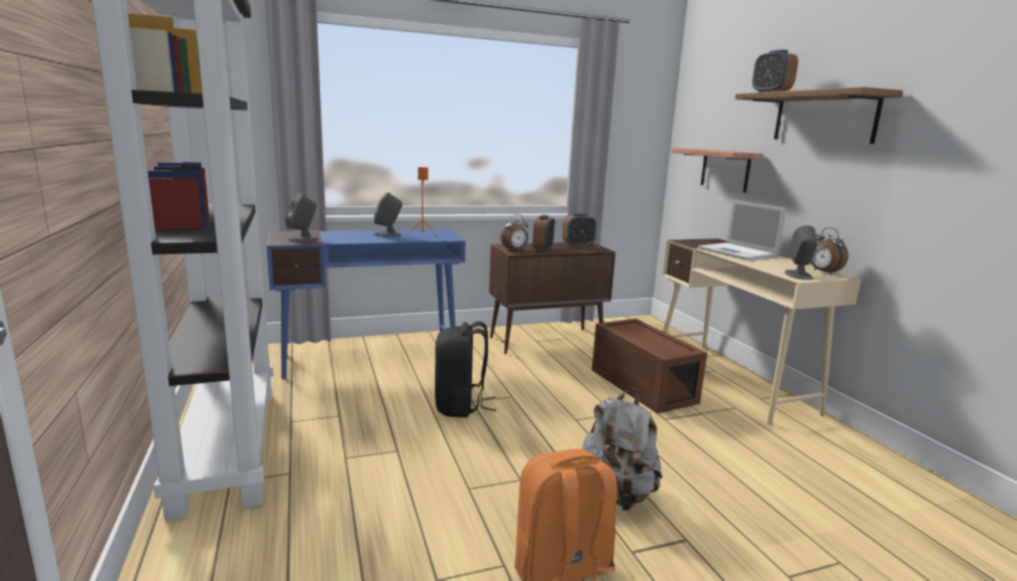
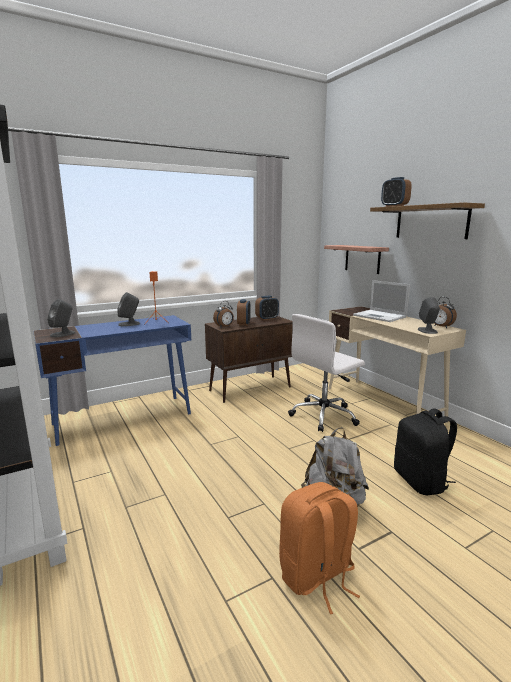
camera: 10 degrees left, 0 degrees up
black backpack [435,321,496,417] -> black backpack moved to [394,408,457,495]
brown storage box [592,318,707,414] -> white office chair [288,314,365,432]

